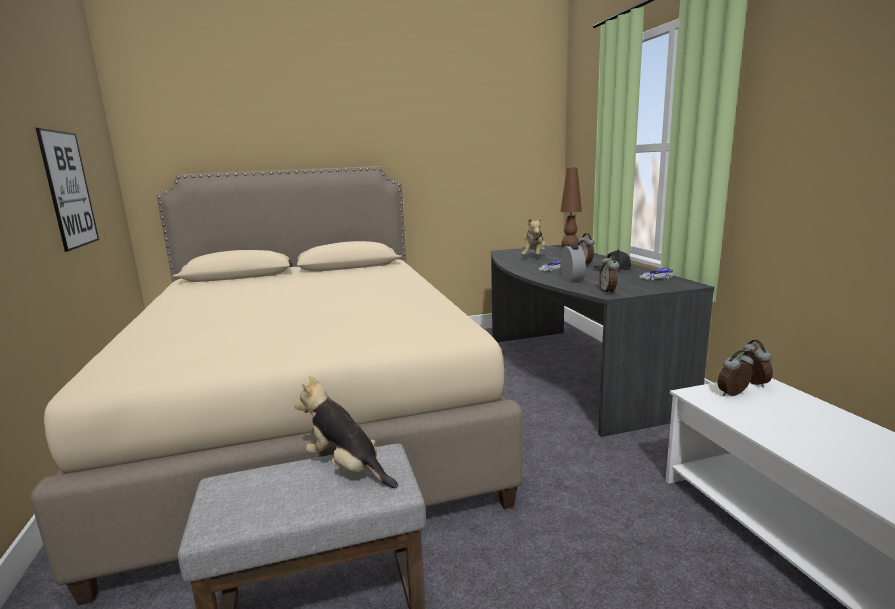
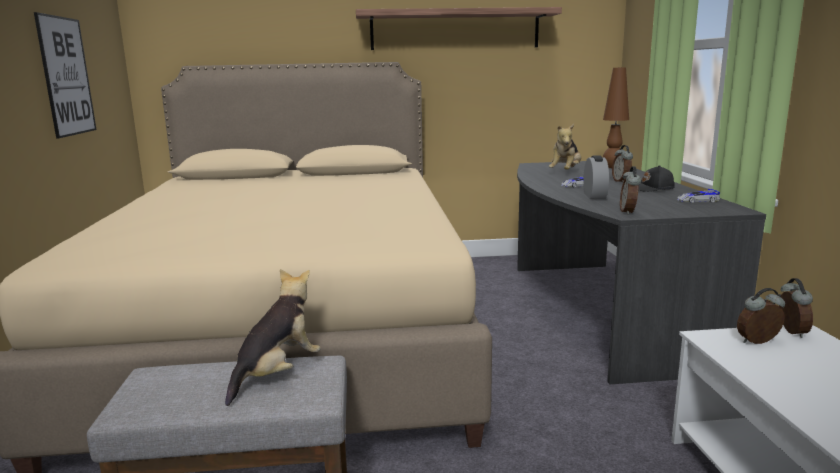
camera: 10 degrees right, 0 degrees up
plush toy [294,375,398,488] -> plush toy turned 75 degrees clockwise [225,269,321,406]
none -> shelf [356,7,562,50]

